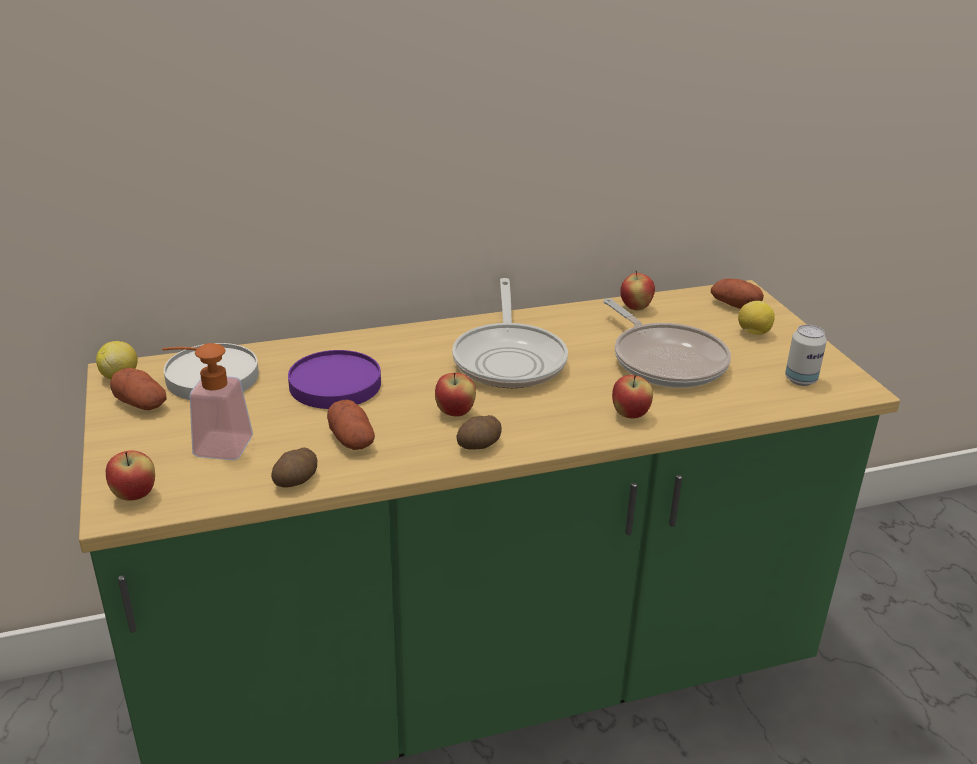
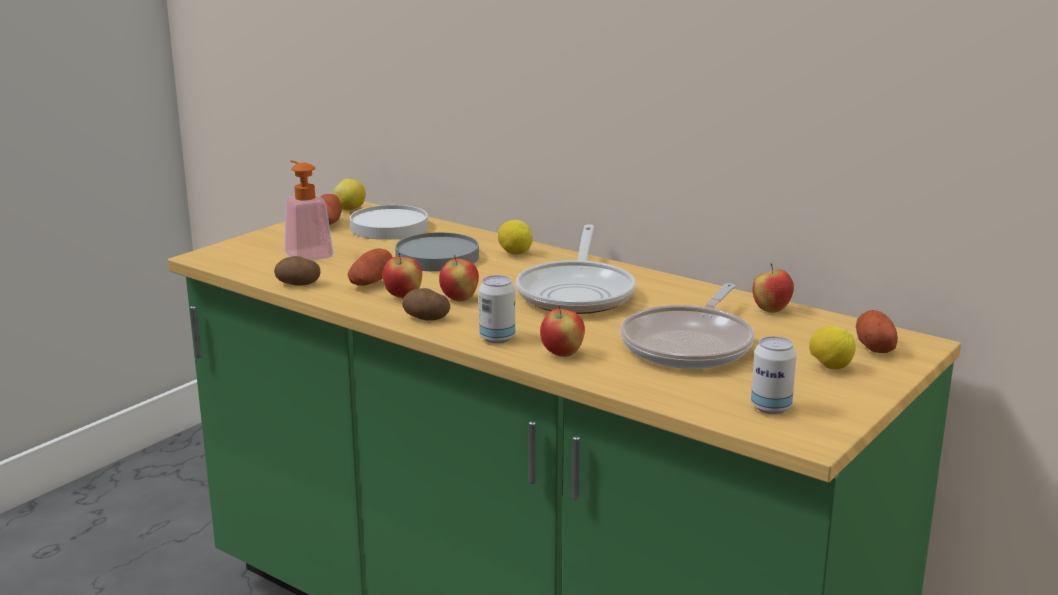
camera: 55 degrees right, 10 degrees down
apple [106,450,155,501] -> apple moved to [382,253,422,298]
purple plate [288,350,381,409] -> grey plate [395,232,479,271]
frying pan [452,278,568,388] -> frying pan turned 45 degrees counterclockwise [516,224,636,314]
none -> can [479,275,515,344]
none -> lemon [498,220,533,255]

